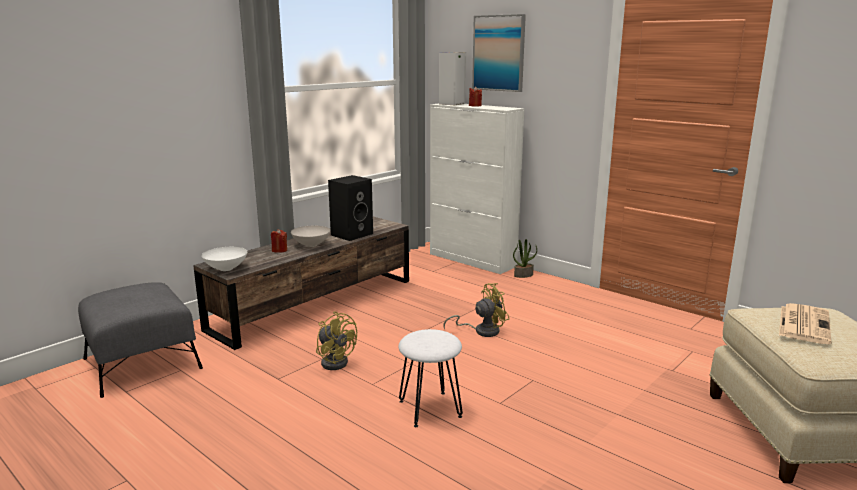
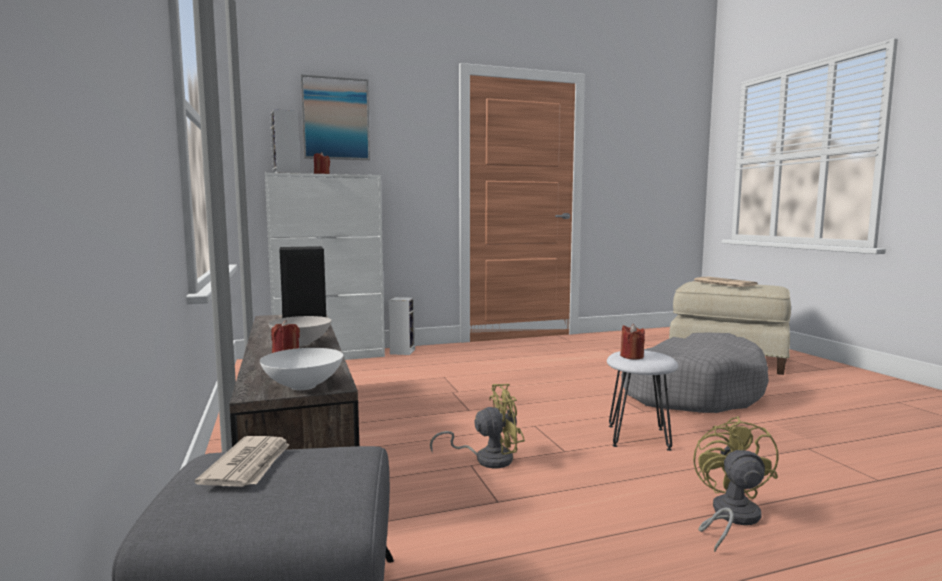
camera: 60 degrees left, 10 degrees down
yellow fan [443,283,510,337] -> yellow fan moved to [693,416,778,552]
potted plant [513,239,537,278] -> speaker [389,297,415,355]
none -> newspaper [195,436,289,487]
none -> red candle [620,324,645,360]
none -> grey dog bed [621,333,769,413]

